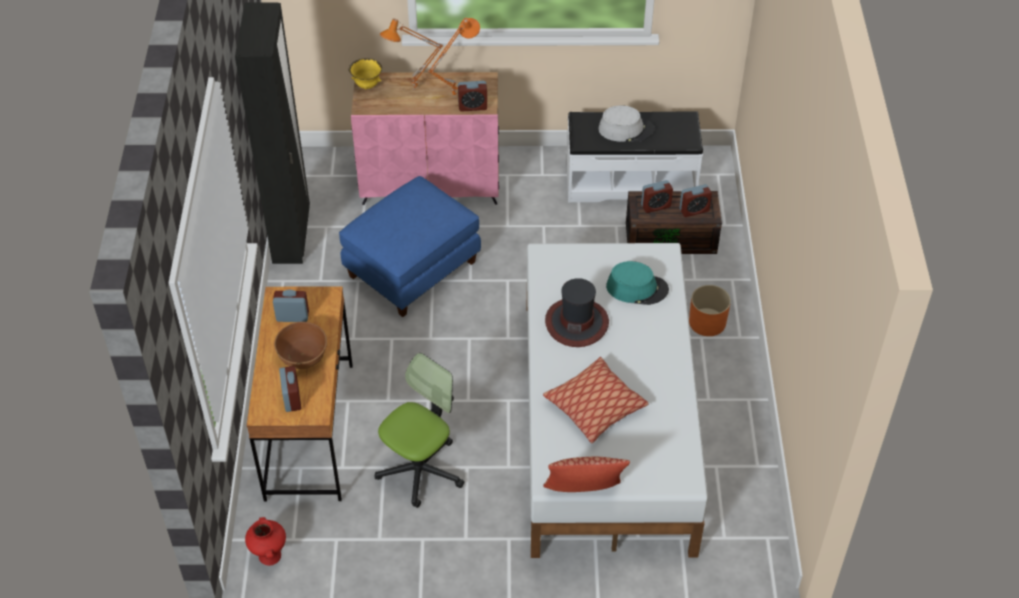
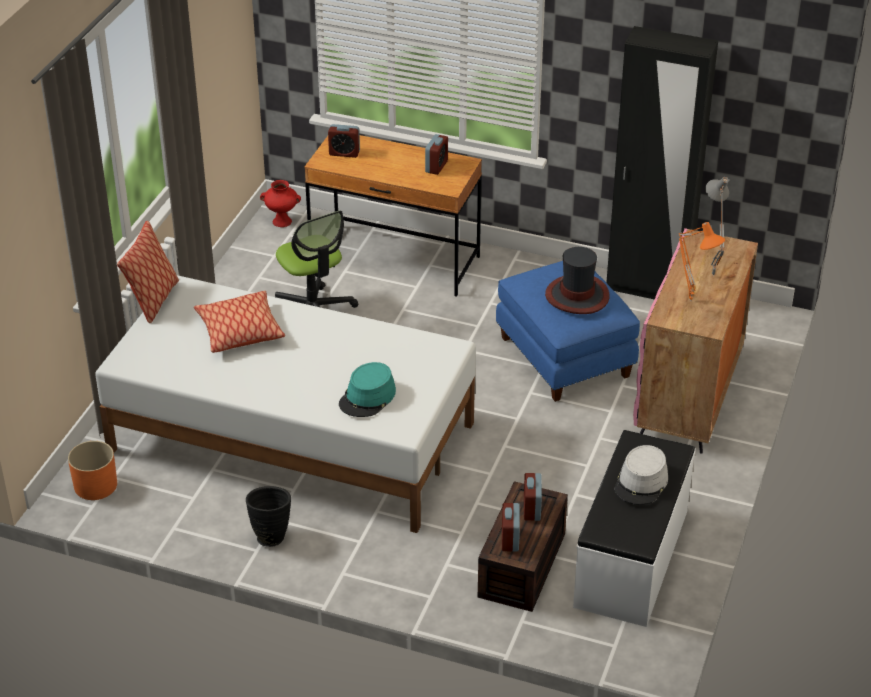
camera: 110 degrees right, 10 degrees down
brown bowl [274,322,327,369] -> none
yellow bowl [349,58,382,89] -> none
orange table lamp [380,19,443,90] -> grey table lamp [705,177,729,275]
alarm clock [458,81,487,111] -> none
hat [545,278,609,347] -> hat moved to [545,247,610,314]
orange planter [689,285,731,336] -> orange planter moved to [68,441,117,500]
none -> black vase [246,486,291,547]

